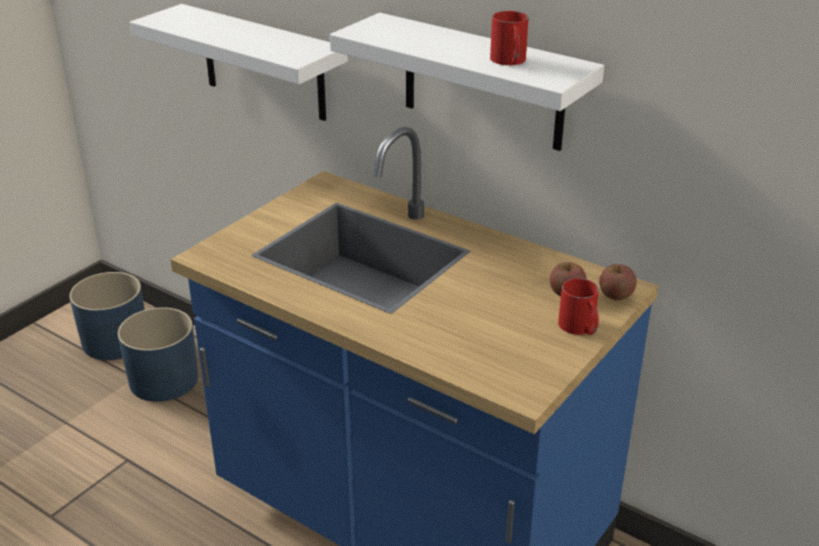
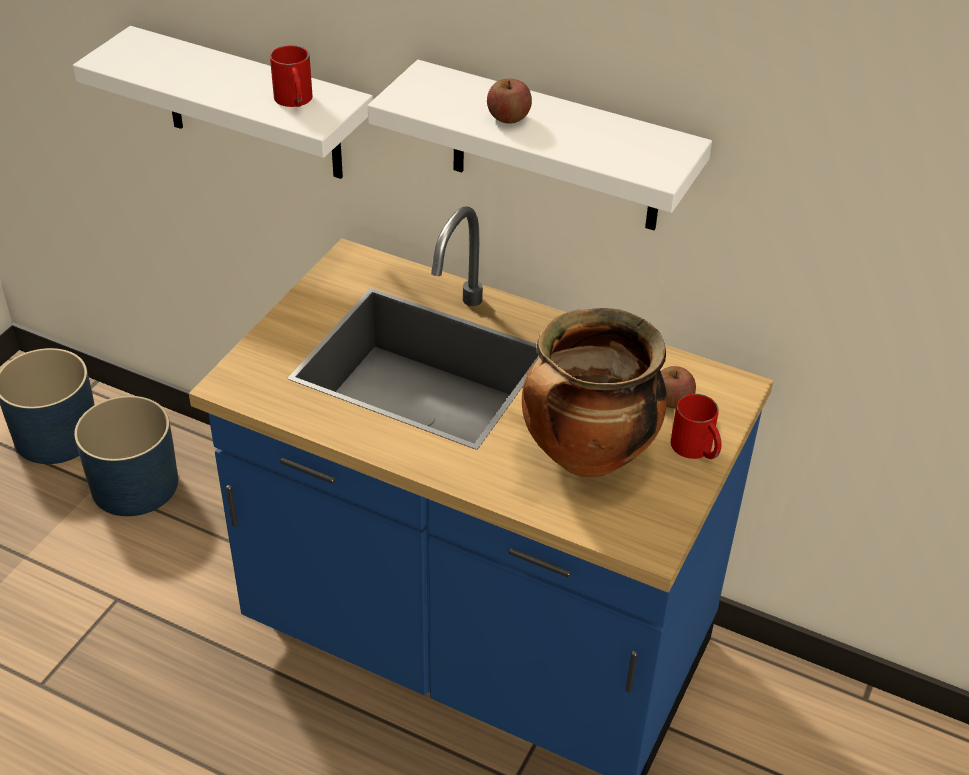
camera: 10 degrees left, 10 degrees up
red mug [490,11,529,65] -> red mug moved to [270,45,313,107]
apple [599,264,637,300] -> apple moved to [487,79,532,124]
none -> cooking pot [522,308,667,478]

